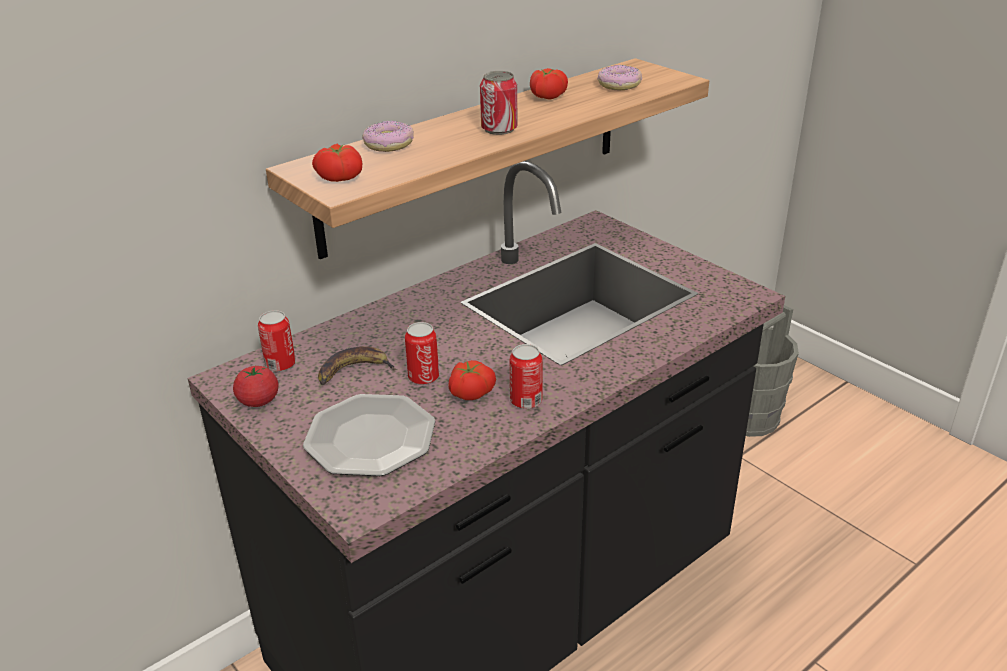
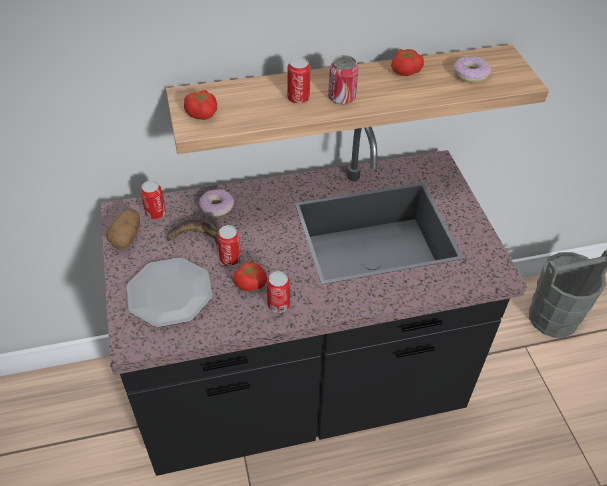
camera: 25 degrees right, 15 degrees up
tomato [233,366,279,407] -> potato [106,209,140,250]
donut [362,121,414,152] -> donut moved to [199,189,234,217]
none -> can [287,57,310,104]

